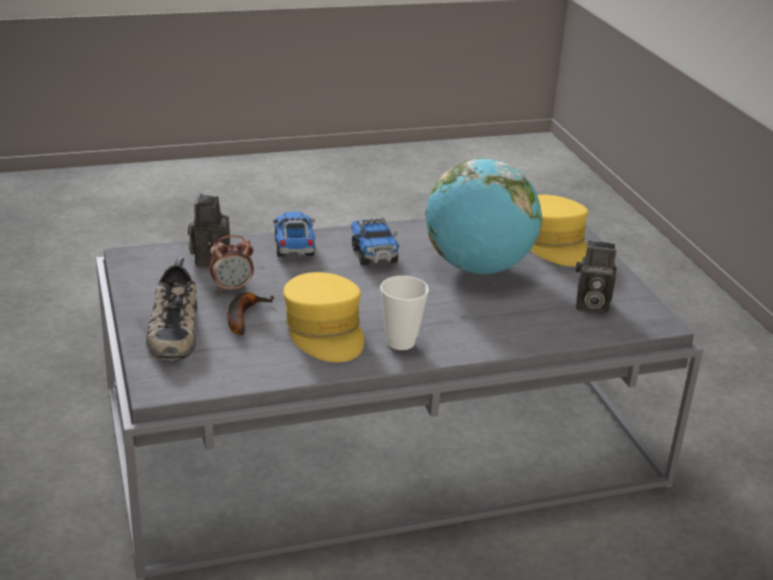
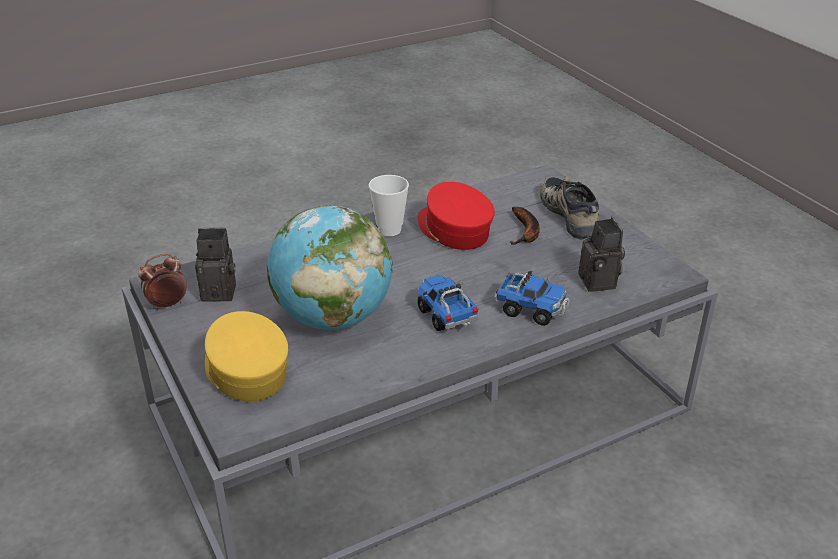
camera: 170 degrees right, 5 degrees up
alarm clock [209,235,254,293] -> alarm clock moved to [138,254,187,310]
toy truck [273,212,315,257] -> toy truck turned 45 degrees counterclockwise [495,271,570,326]
yellow cap [283,272,364,362] -> red cap [418,182,495,250]

